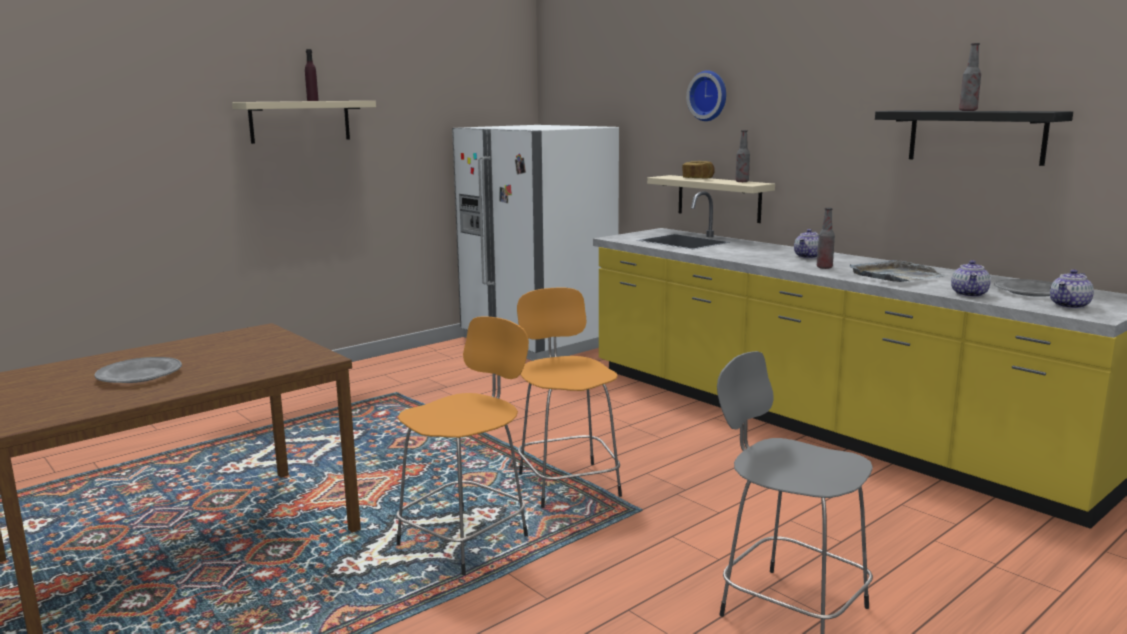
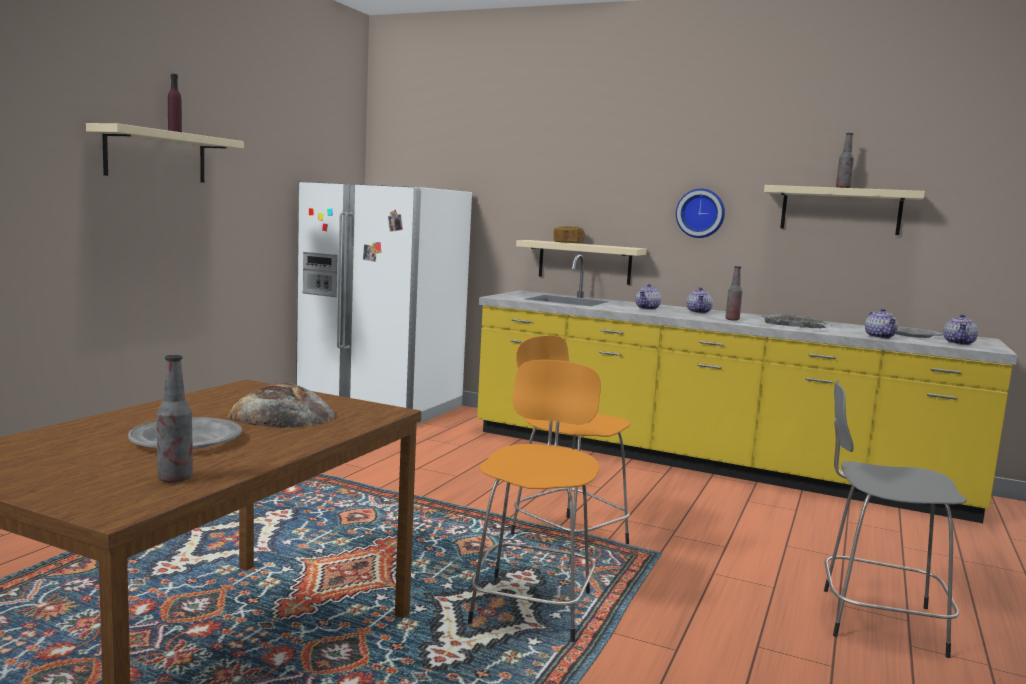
camera: 25 degrees left, 5 degrees down
wall clock [686,70,726,121] -> wall clock moved to [676,189,725,238]
bottle [735,130,750,182] -> bottle moved to [157,355,193,483]
black shelf [875,111,1073,166] -> beige shelf [764,185,925,235]
none -> bread [227,383,336,428]
none -> teapot [635,284,661,310]

